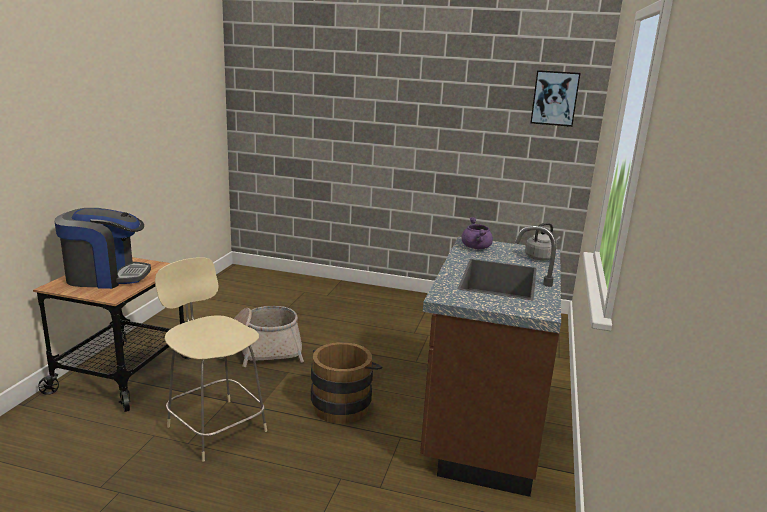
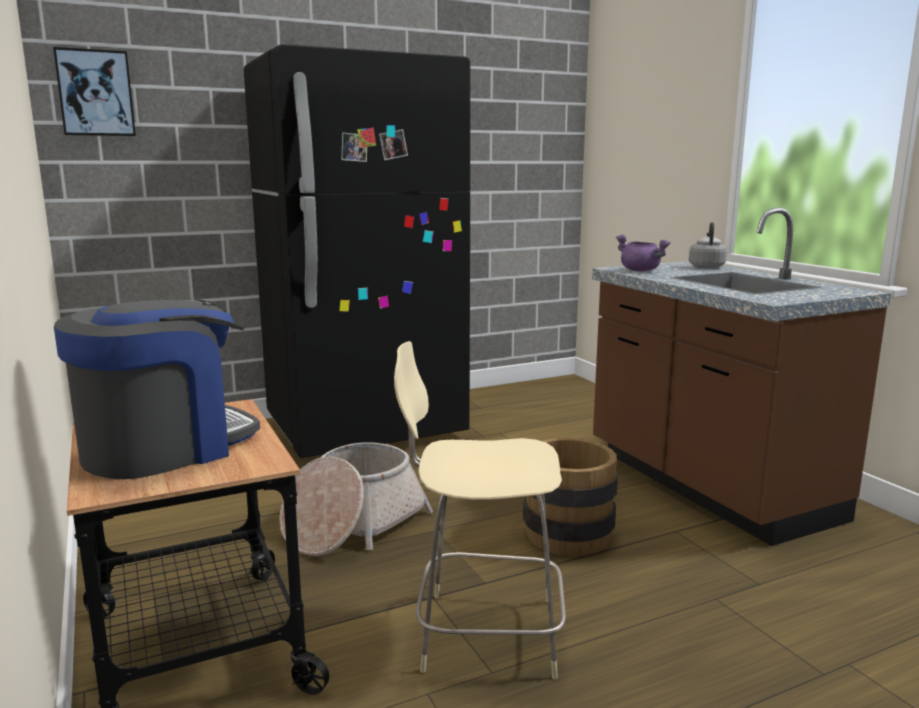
camera: 40 degrees left, 5 degrees down
picture [530,70,581,127] -> picture moved to [53,47,136,136]
none -> black fridge [244,44,470,458]

